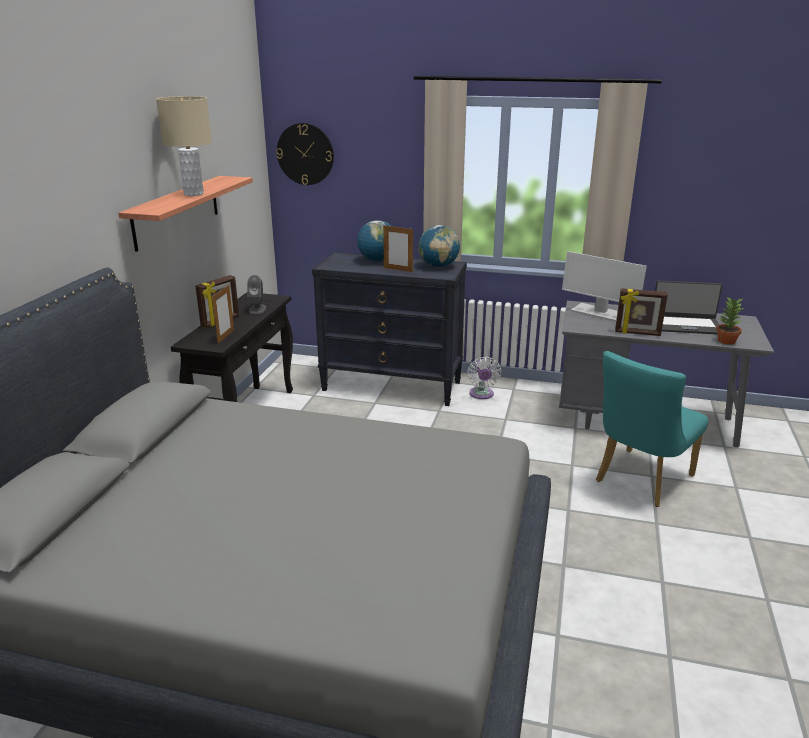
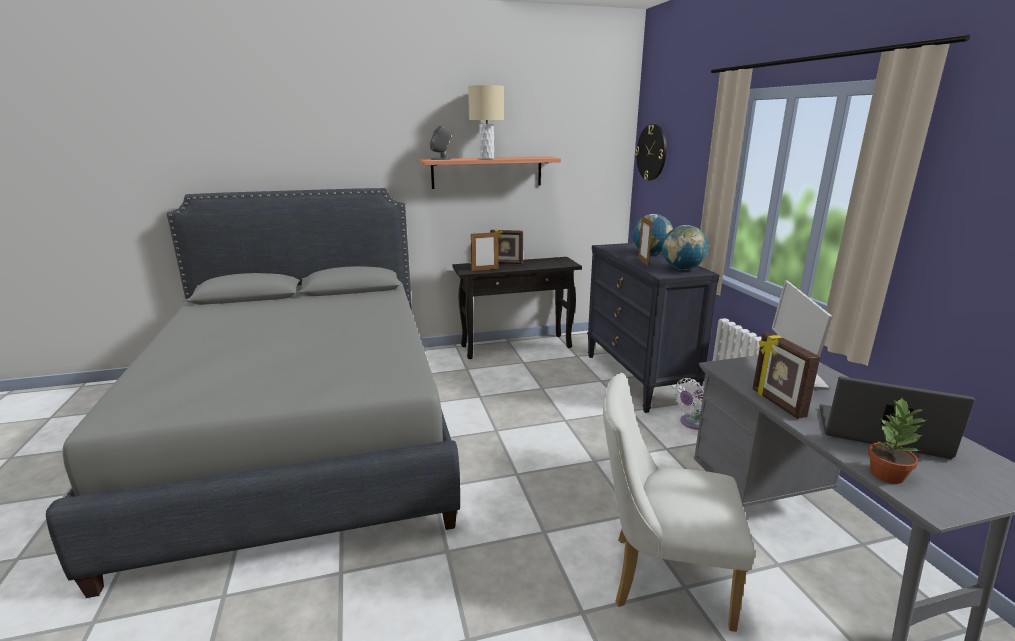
camera: 60 degrees right, 5 degrees down
grey speaker [247,275,266,314] -> grey speaker moved to [430,126,451,160]
turquoise chair [596,351,709,507] -> white chair [603,373,755,632]
laptop [655,281,723,335] -> laptop turned 135 degrees clockwise [820,376,975,459]

